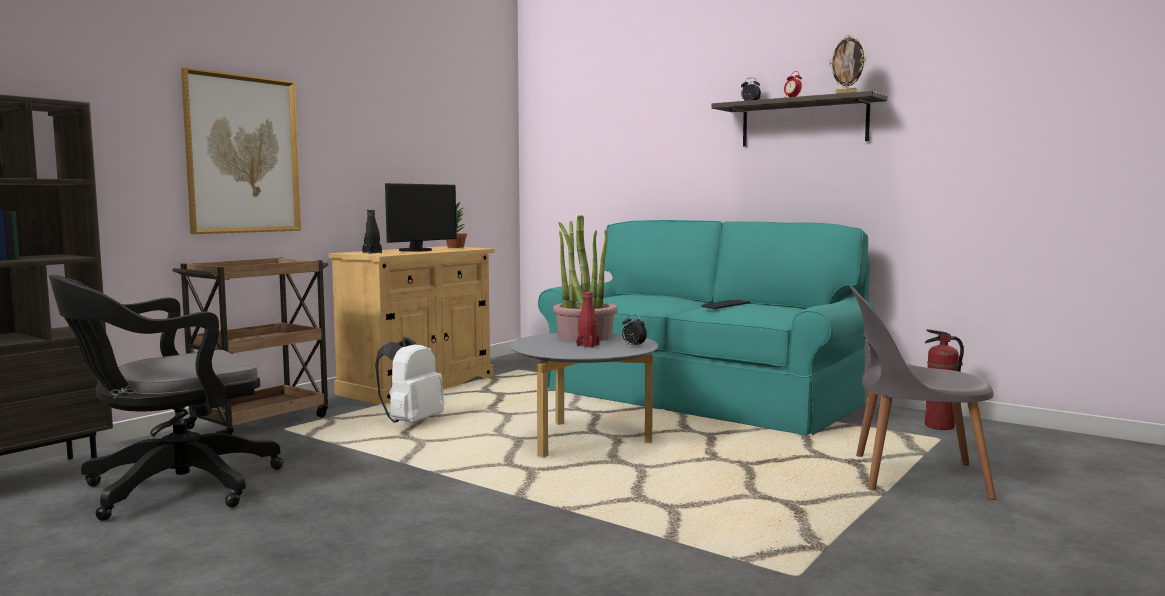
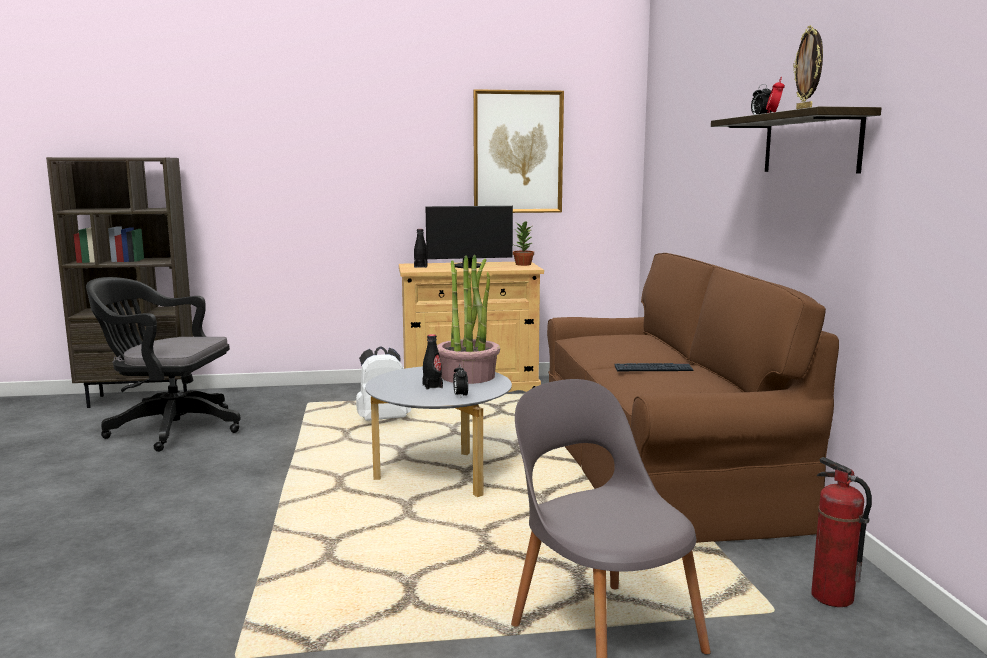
camera: 45 degrees right, 5 degrees up
brown cart [172,257,329,435] -> none
picture [181,67,301,234] -> picture moved to [473,89,564,213]
turquoise sofa [538,220,875,435] -> brown sofa [547,253,839,543]
red bottle [576,292,600,348] -> black bottle [422,334,443,390]

